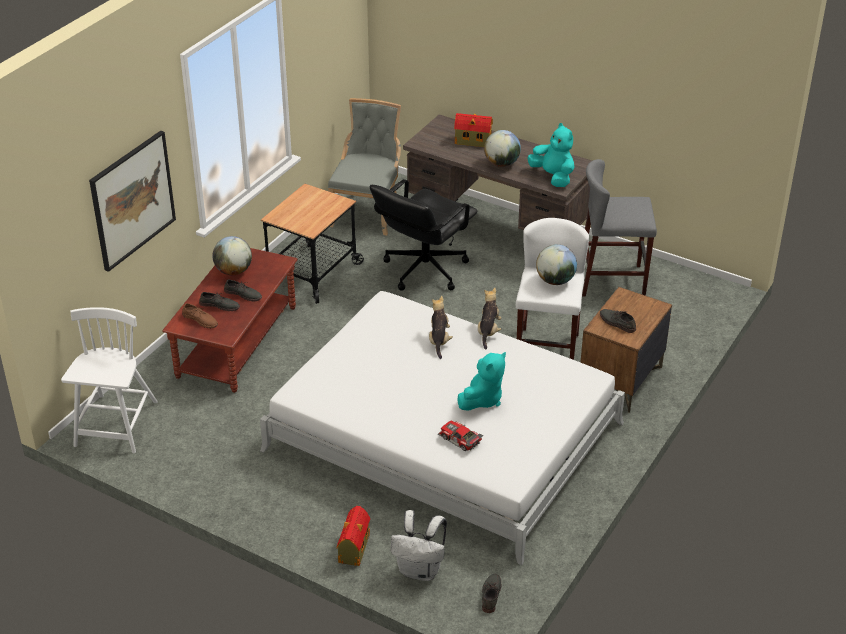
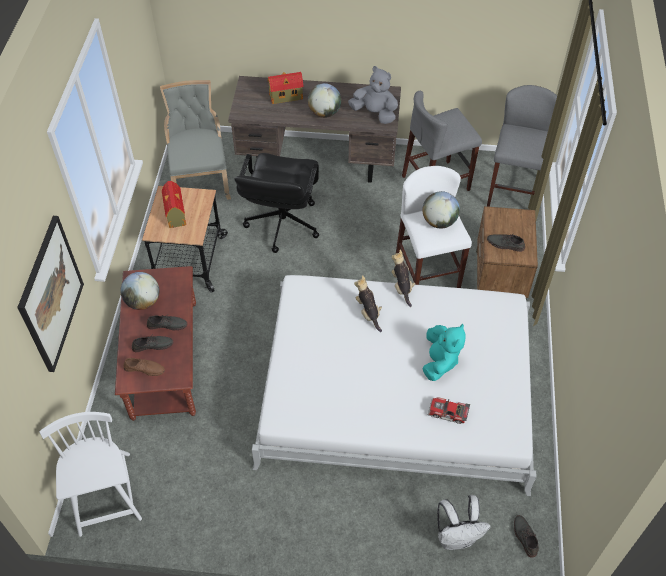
camera: 25 degrees left, 15 degrees up
toy house [337,506,370,566] -> toy house moved to [162,181,186,228]
turquoise plush toy [528,123,575,187] -> grey plush toy [348,66,398,124]
none -> grey stool [487,85,557,207]

